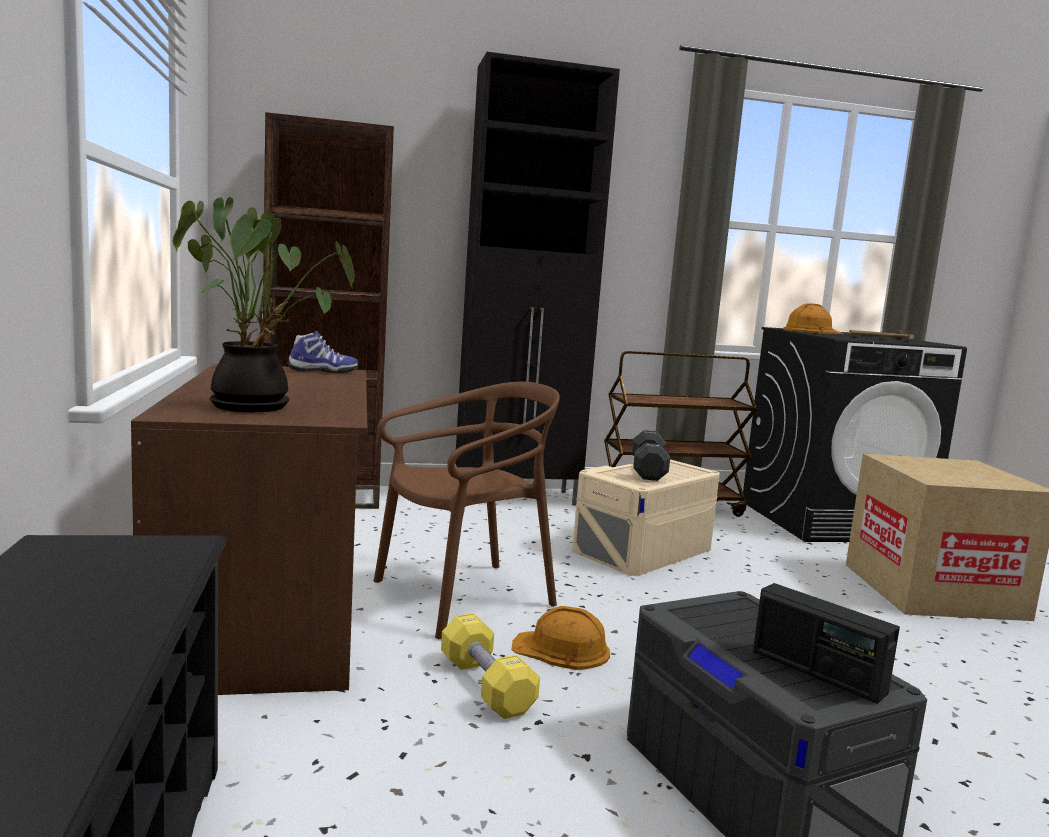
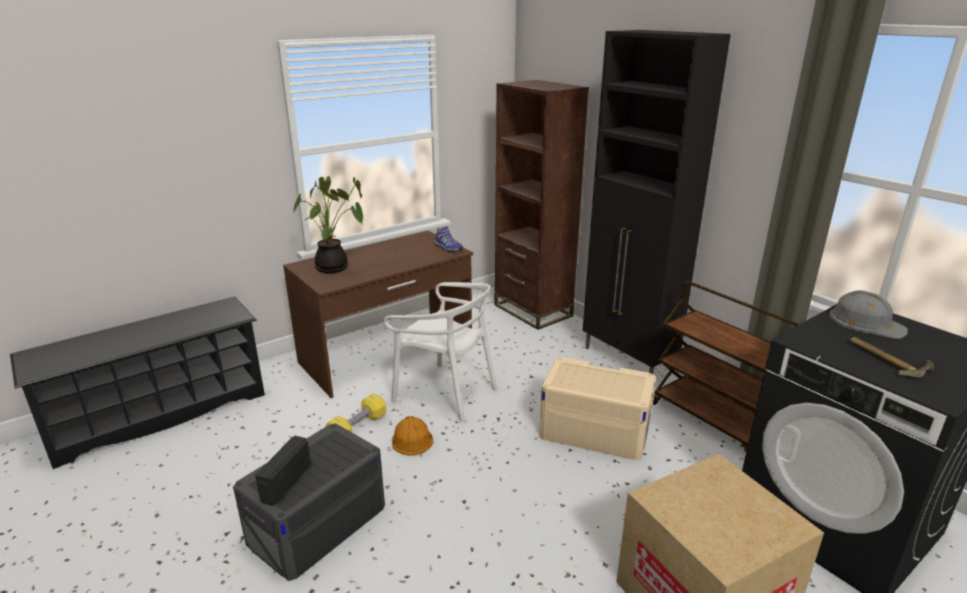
camera: 65 degrees right, 15 degrees up
brown chair [373,382,560,639] -> white chair [383,282,497,422]
black dumbbell [632,430,670,481] -> none
orange hard hat [783,303,844,334] -> grey hard hat [829,290,908,339]

